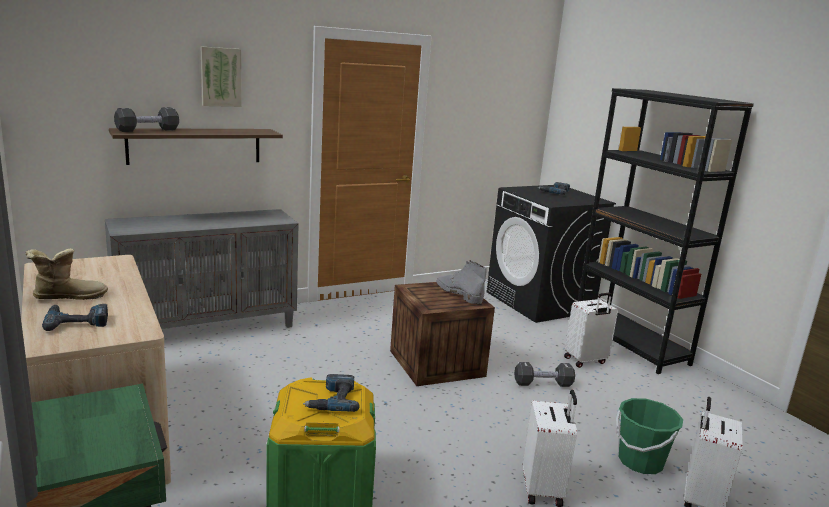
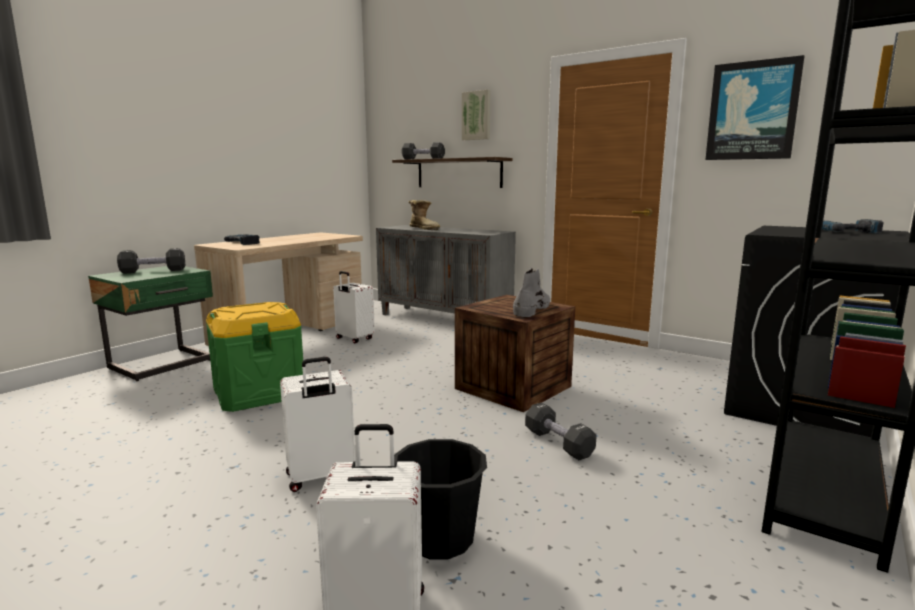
camera: 65 degrees right, 5 degrees down
boot [25,248,108,300] -> boot moved to [408,200,440,230]
power drill [303,374,359,412] -> none
white suitcase [564,293,618,368] -> white suitcase moved to [333,271,375,343]
green bucket [616,398,683,474] -> black bucket [394,439,487,559]
none -> black dumbbell [117,248,185,274]
none -> picture [705,55,805,160]

